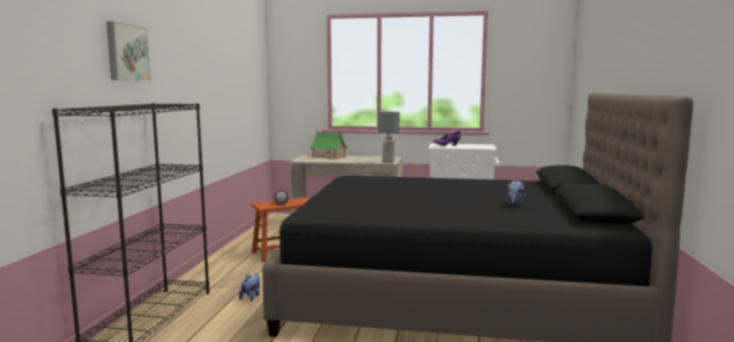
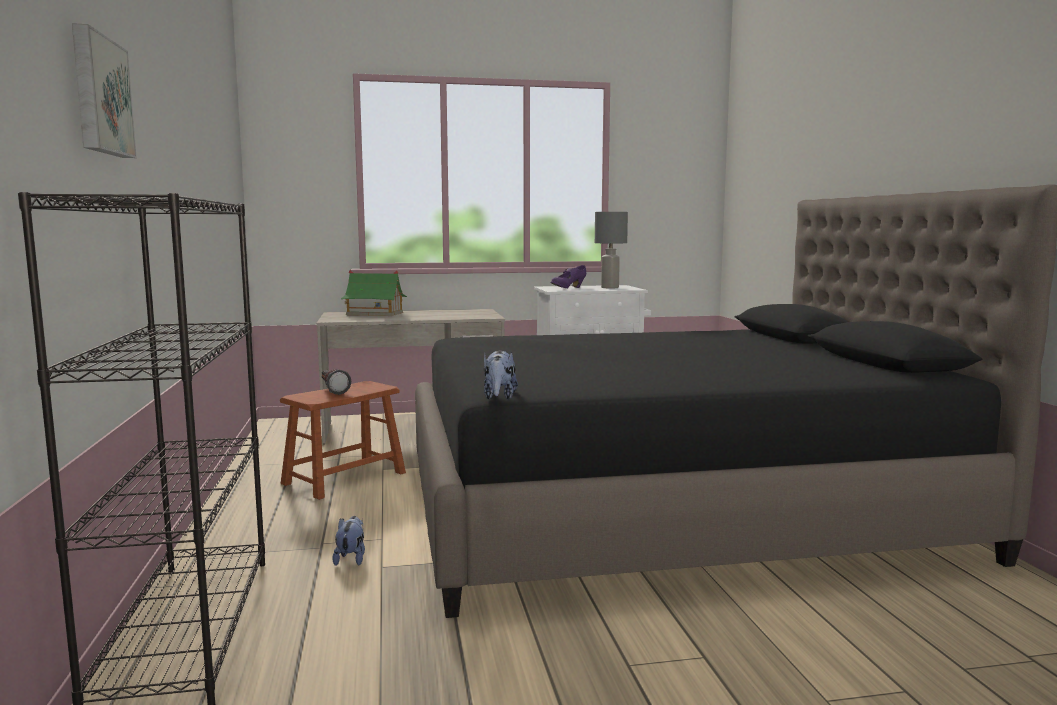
camera: 20 degrees left, 0 degrees up
grey table lamp [378,112,400,163] -> grey table lamp moved to [595,212,628,289]
plush toy [507,180,525,206] -> plush toy moved to [484,351,518,400]

